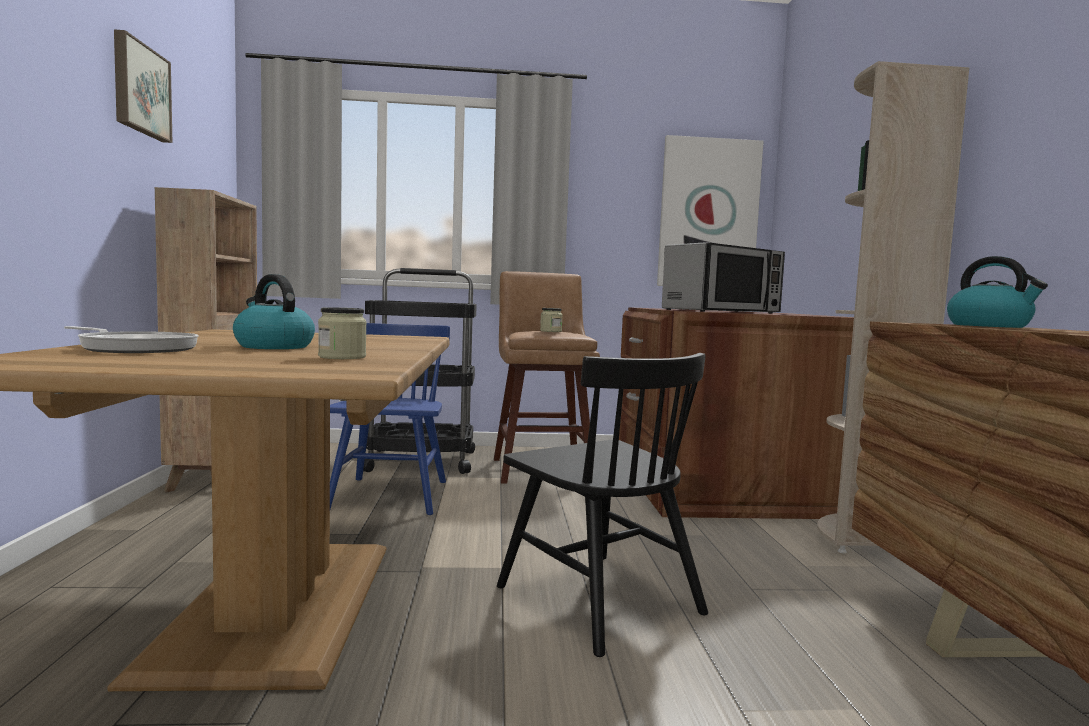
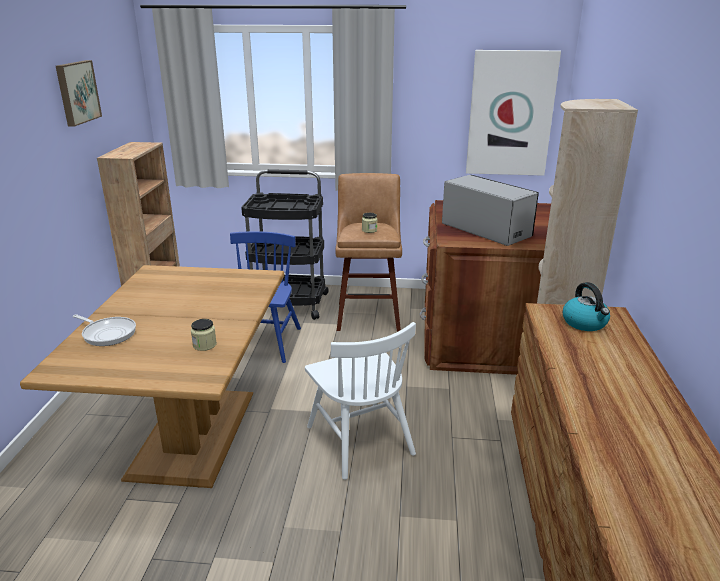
camera: 10 degrees right, 20 degrees up
kettle [233,274,315,349] -> none
black chair [497,353,708,657] -> white chair [305,322,416,480]
microwave [662,242,785,313] -> microwave turned 105 degrees counterclockwise [442,175,539,246]

